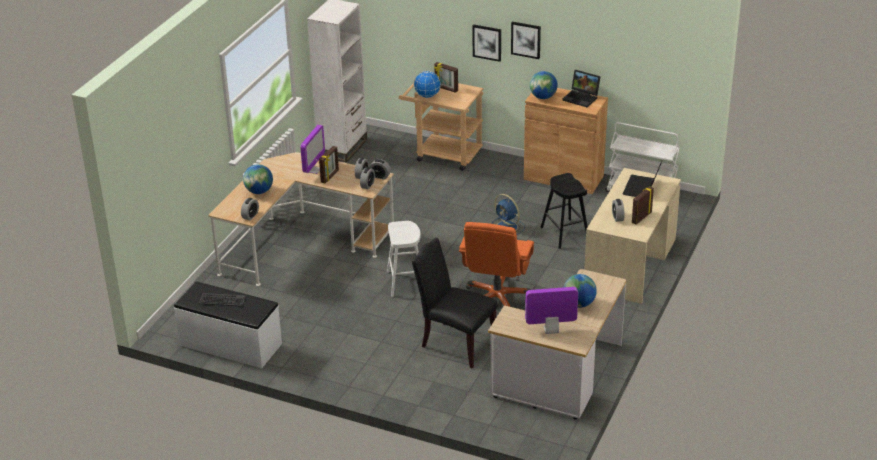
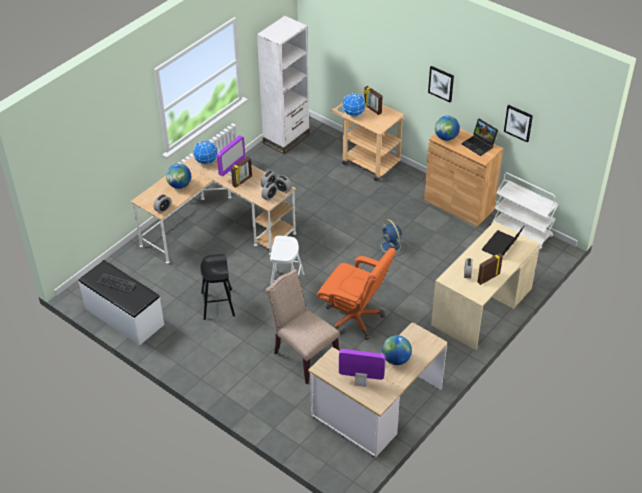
camera: 15 degrees right, 10 degrees up
black chair [412,238,498,368] -> beige chair [266,269,340,384]
orange office chair [459,222,534,307] -> orange office chair turned 90 degrees counterclockwise [317,248,396,340]
picture [473,24,501,62] -> picture moved to [504,105,533,143]
black stool [540,173,587,249] -> black stool moved to [200,254,235,320]
none -> globe [193,140,218,165]

